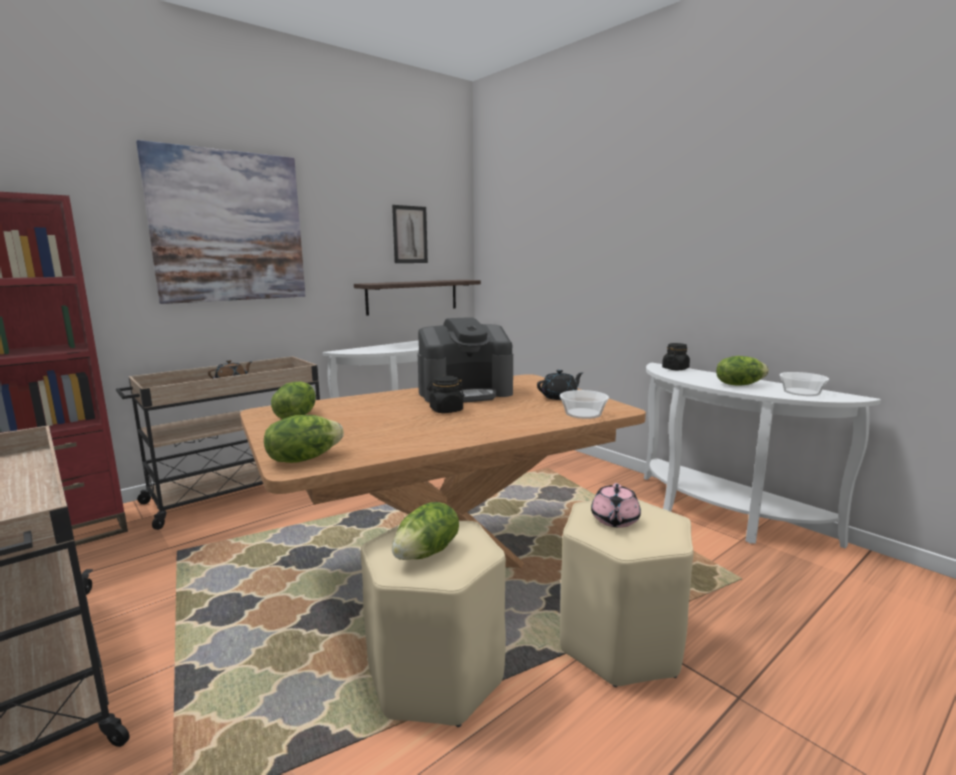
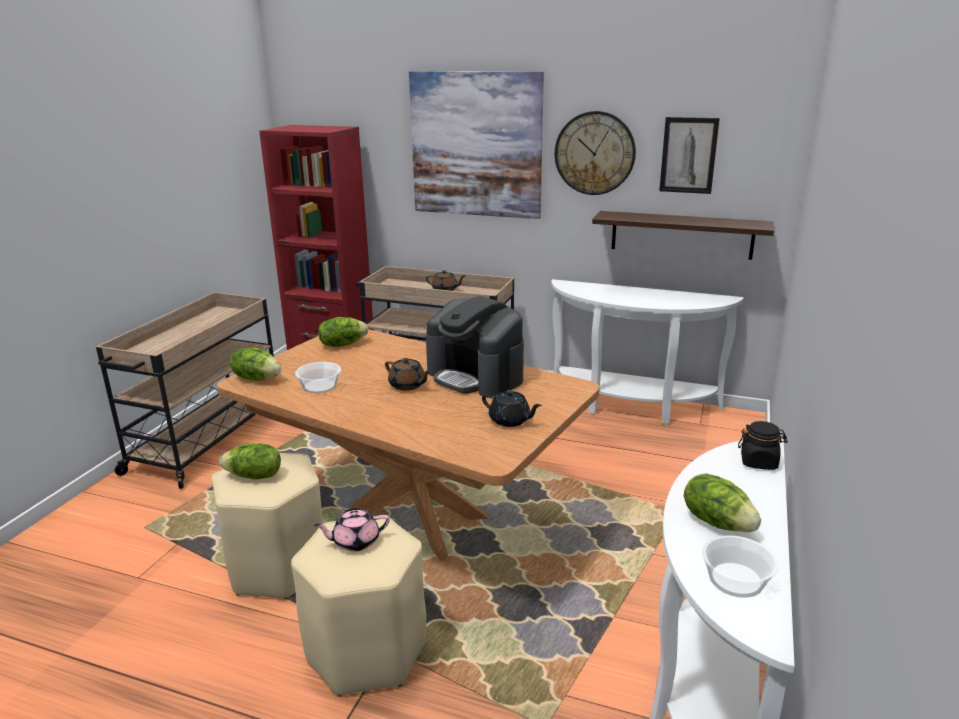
camera: 60 degrees right, 10 degrees up
black jar [427,376,464,413] -> brown teapot [385,358,431,391]
bowl [560,390,609,419] -> bowl moved to [295,362,341,394]
none -> wall clock [555,111,636,195]

